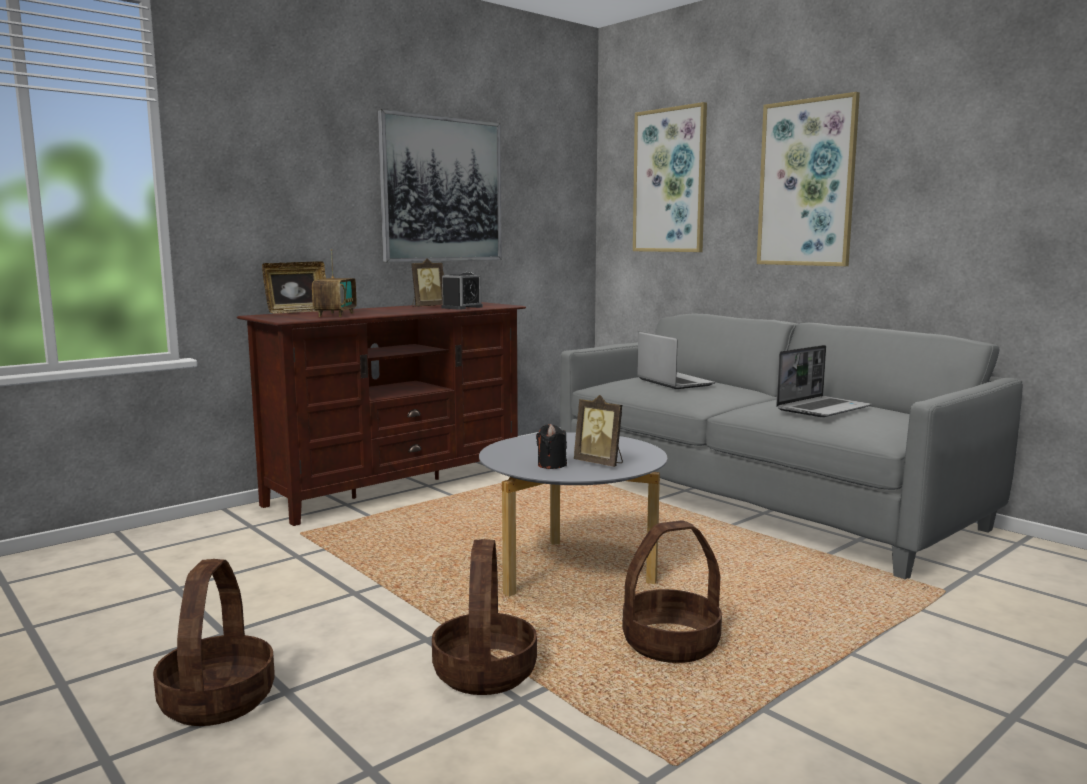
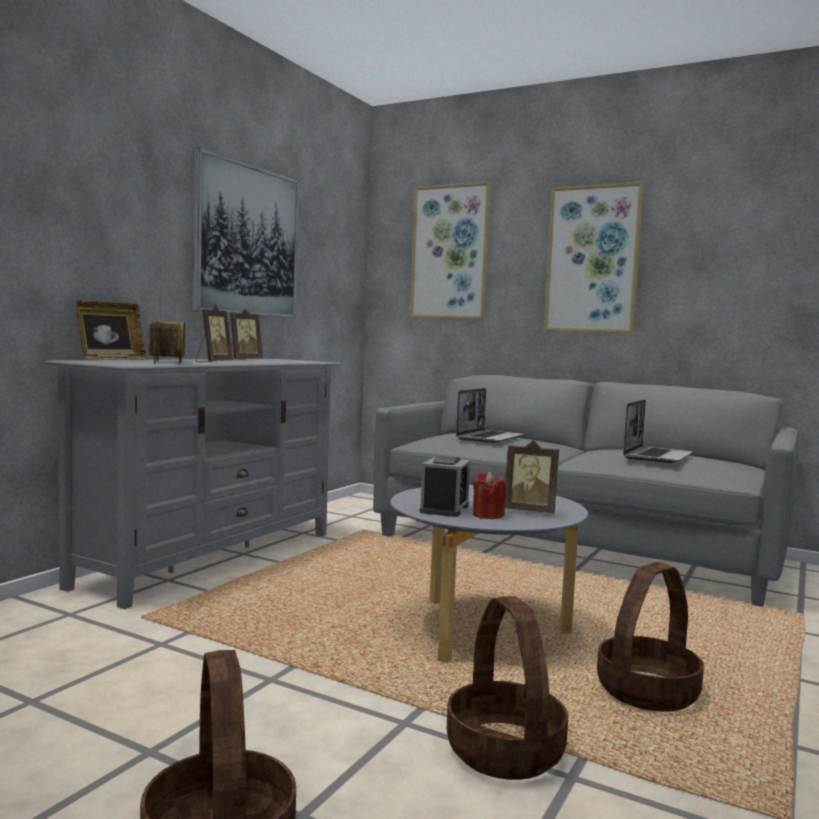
camera: 20 degrees left, 5 degrees down
brown tv stand [237,302,526,526] -> grey tv stand [45,359,340,609]
alarm clock [442,272,483,310] -> alarm clock moved to [420,455,470,517]
black candle [536,424,567,469] -> red candle [473,471,506,519]
laptop [637,331,715,389] -> laptop turned 75 degrees clockwise [456,388,524,443]
none -> picture frame [196,305,233,362]

